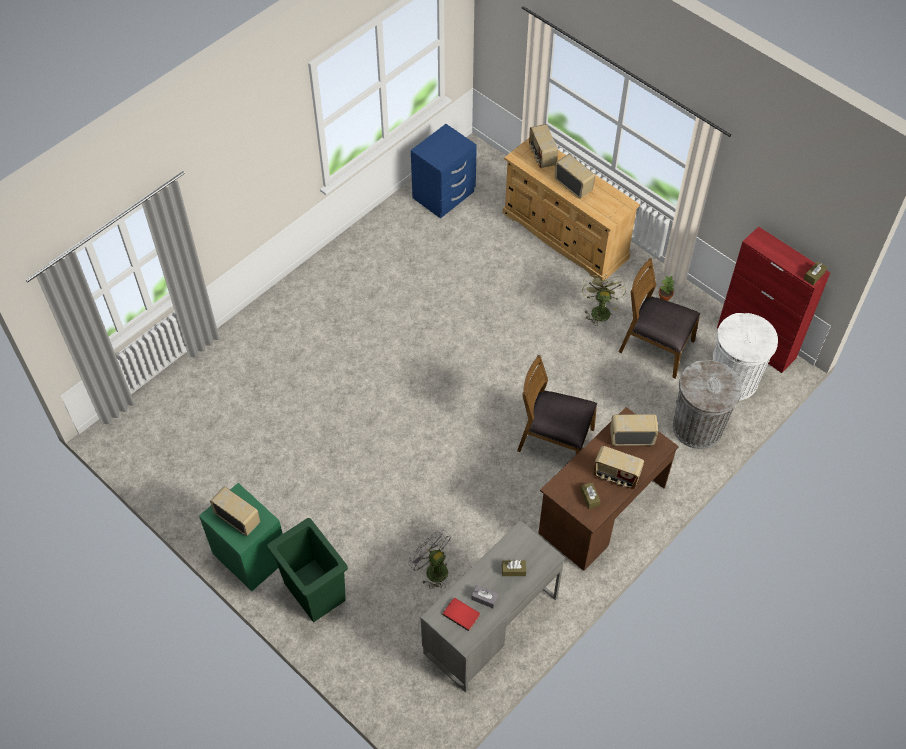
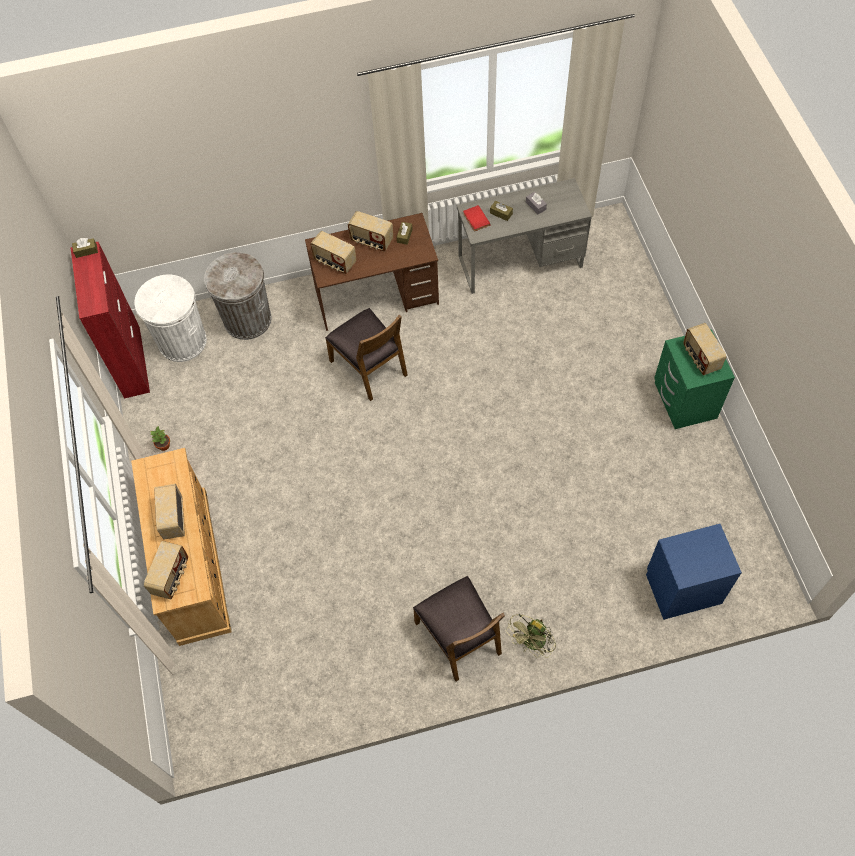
camera: 145 degrees left, 5 degrees up
green trash can [267,518,348,622] -> none
grey fan [408,530,451,589] -> none
blue nightstand [411,124,477,219] -> blue nightstand moved to [646,524,742,620]
red book [442,598,480,631] -> red book moved to [463,205,490,231]
green fan [582,274,626,326] -> green fan moved to [506,614,556,658]
radio [593,446,644,489] -> radio turned 150 degrees clockwise [348,211,393,251]
brown chair [619,258,700,379] -> brown chair moved to [413,576,505,681]

